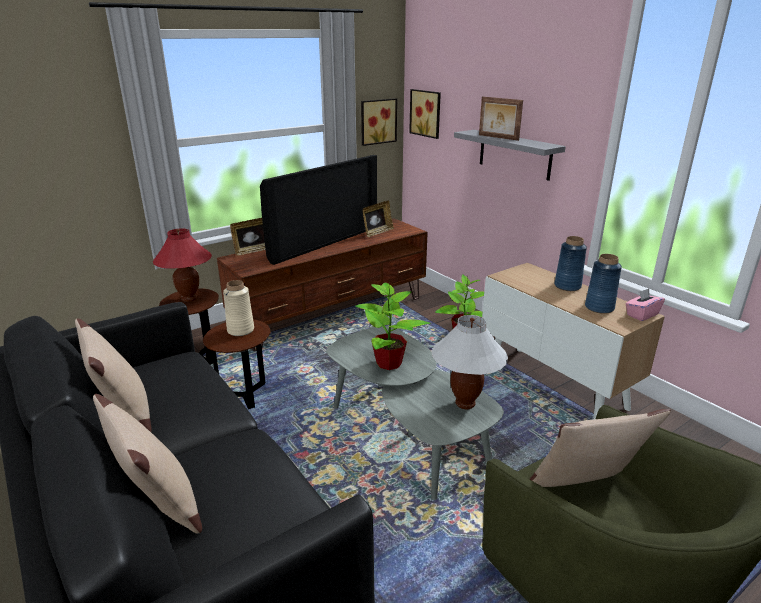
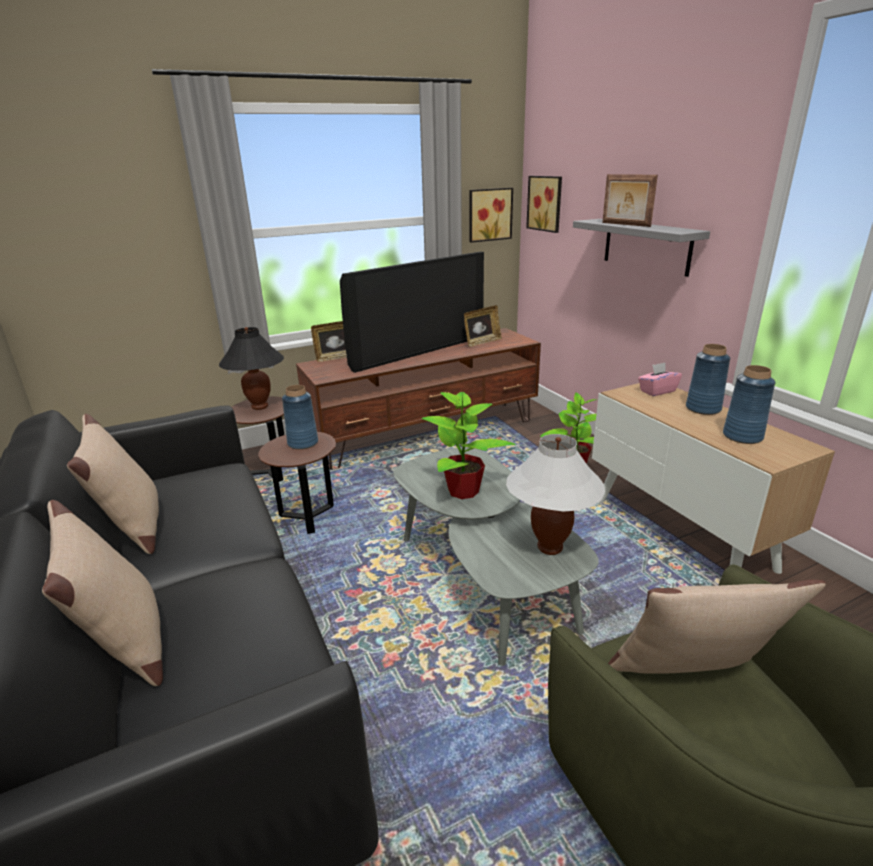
camera: 10 degrees right, 0 degrees up
red table lamp [153,228,212,302] -> black table lamp [219,327,284,410]
beige vase [223,280,254,336] -> blue vase [282,385,318,450]
pink tissue box [626,288,665,321] -> pink tissue box moved to [638,363,682,396]

